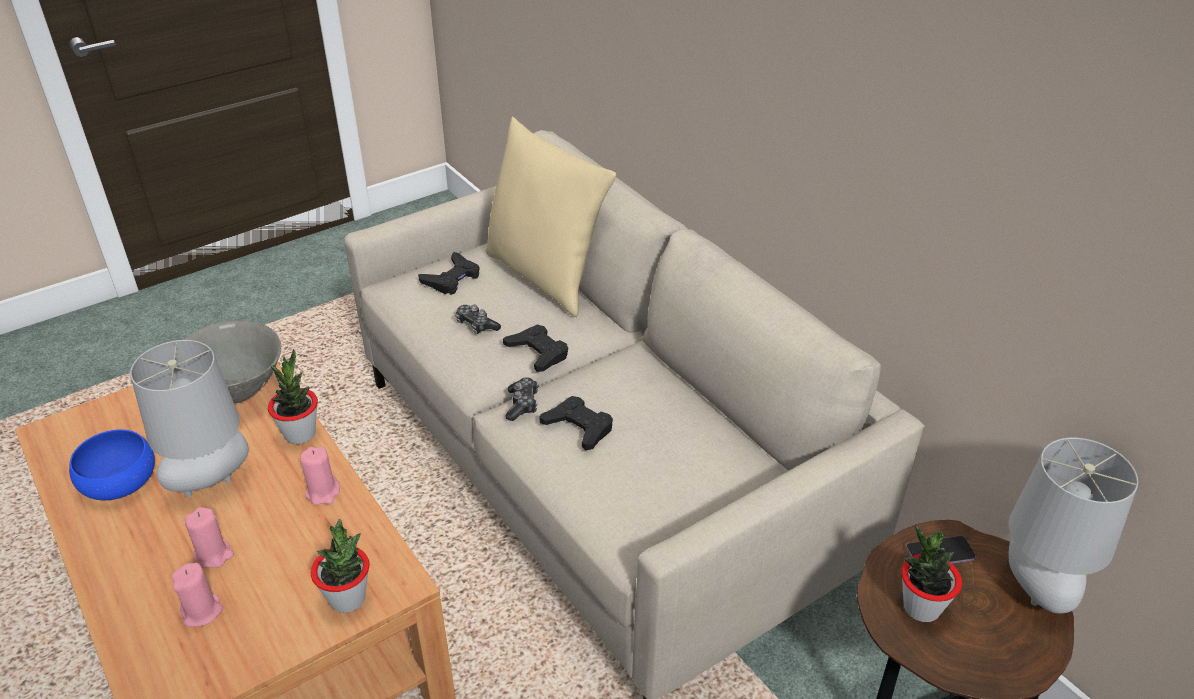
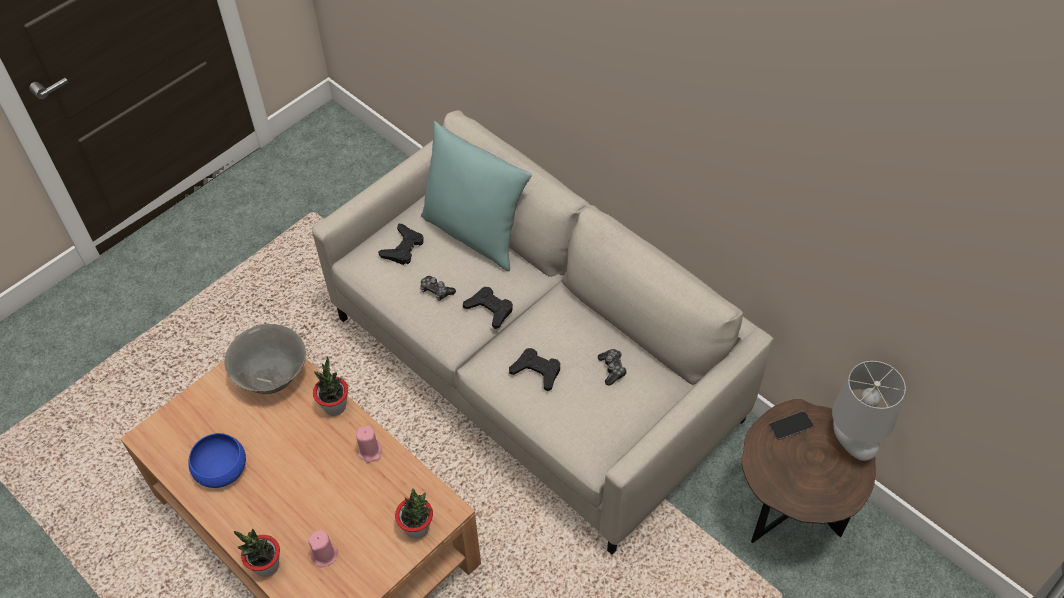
camera: 10 degrees left, 15 degrees up
grey table lamp [130,340,249,498] -> none
pink candle [185,507,234,568] -> none
beige pillow [485,117,616,317] -> turquoise pillow [421,121,532,271]
game controller [505,377,538,421] -> game controller moved to [598,349,627,386]
potted plant [901,526,962,622] -> potted plant moved to [234,529,280,577]

